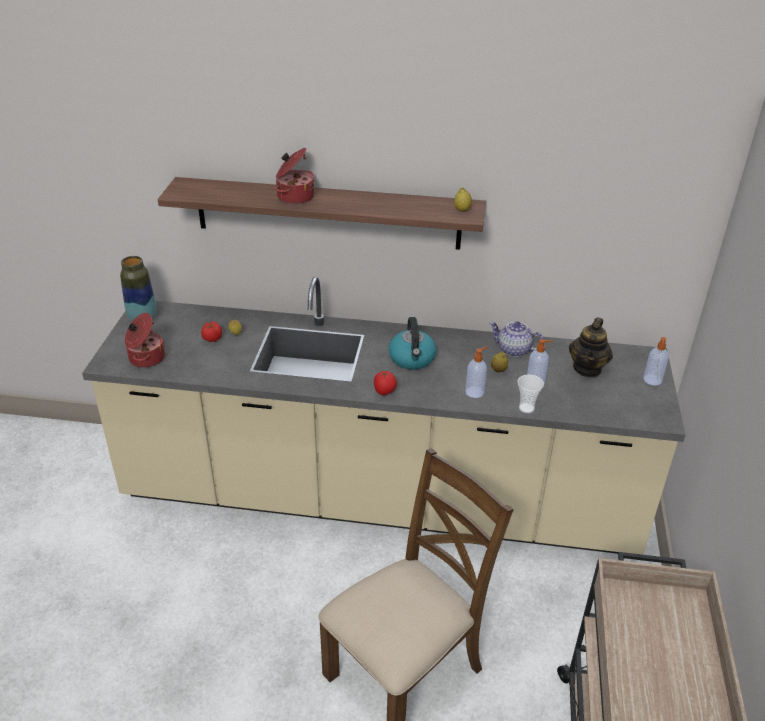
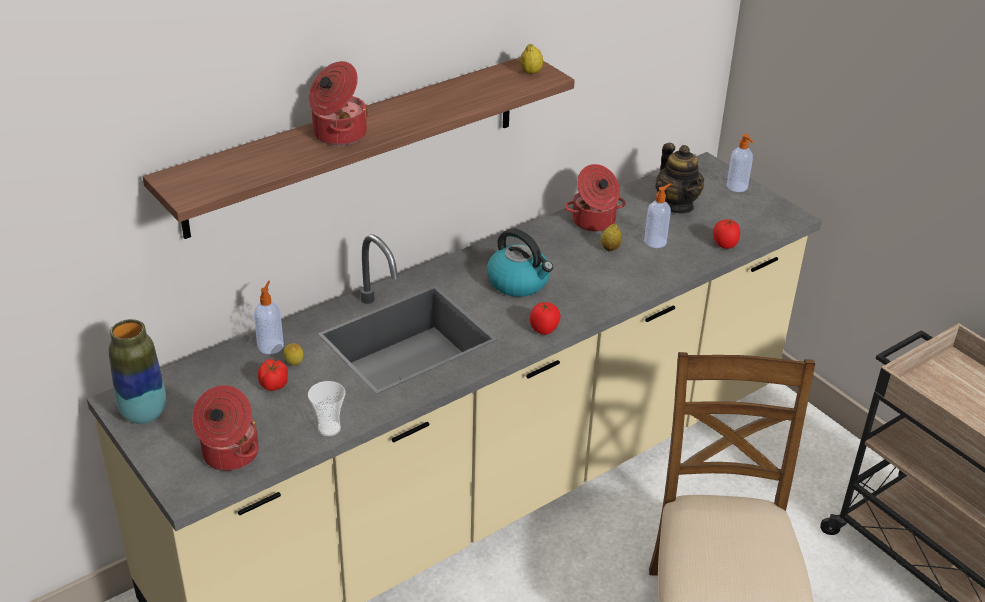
camera: 45 degrees left, 0 degrees up
soap dispenser [465,346,488,398] -> soap dispenser moved to [254,281,284,354]
teapot [489,321,544,357] -> cooking pot [565,164,626,232]
cup [518,375,544,413] -> cup moved to [308,381,346,436]
none -> tomato [713,219,740,249]

